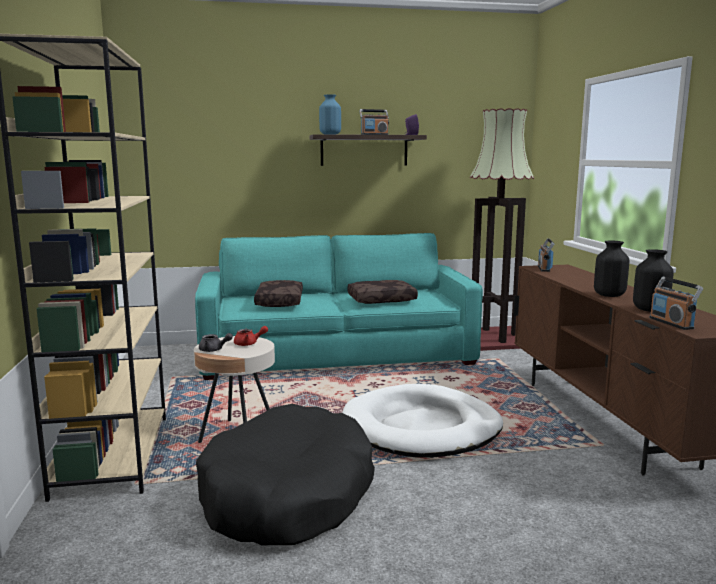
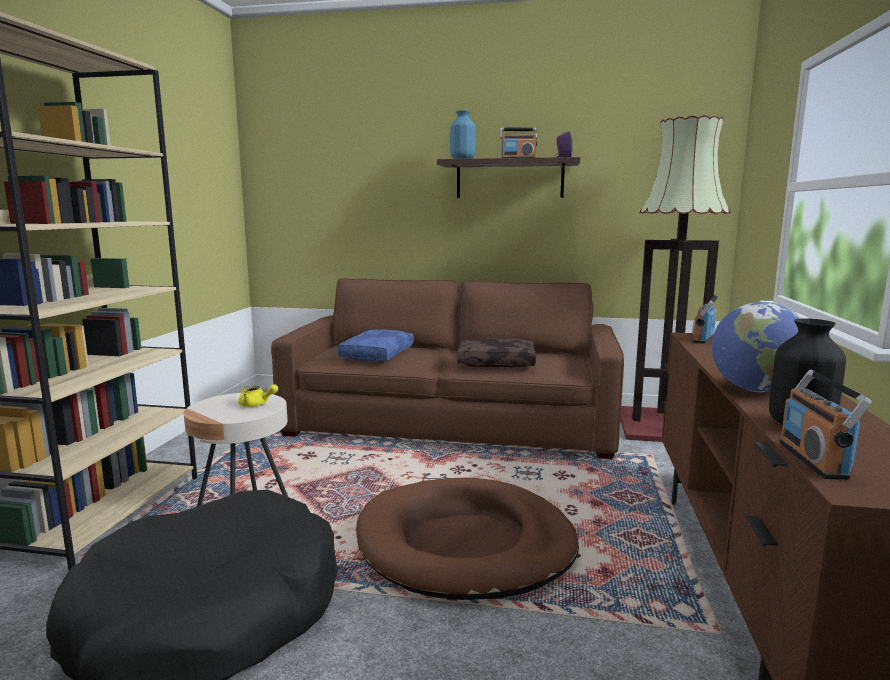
camera: 20 degrees right, 0 degrees up
turquoise sofa [195,233,483,380] -> brown sofa [271,278,624,459]
grey teapot [199,333,233,352] -> none
red teapot [234,326,268,346] -> yellow teapot [238,384,278,407]
brown pillow [254,280,303,307] -> blue pillow [338,330,414,361]
white dog bed [342,384,503,458] -> brown dog bed [356,478,579,600]
black vase [594,241,629,297] -> globe [712,302,802,392]

